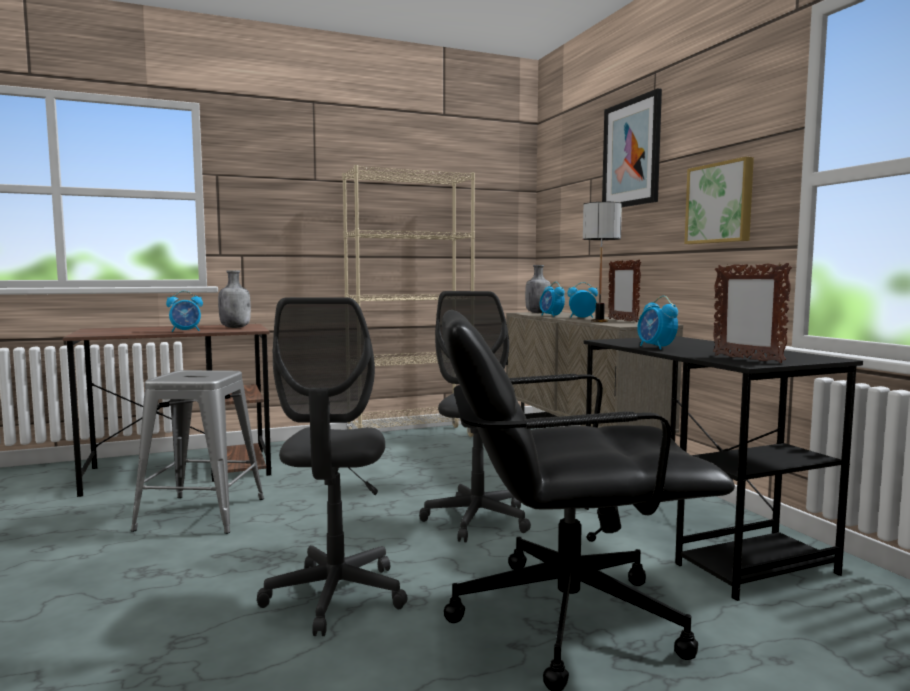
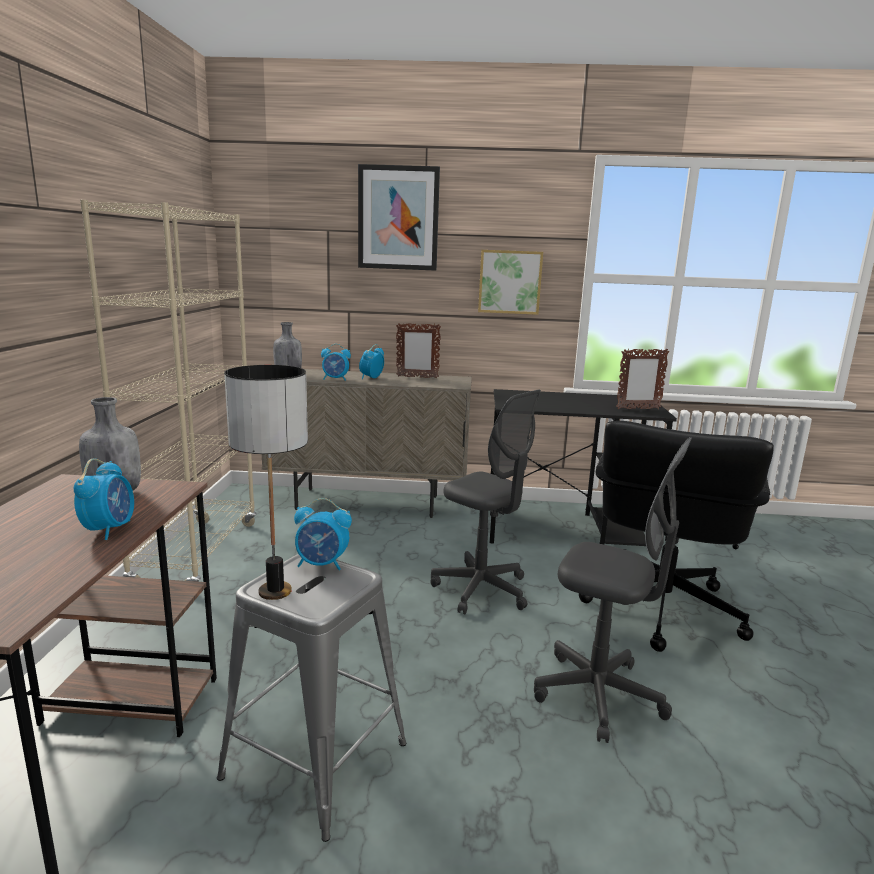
camera: 65 degrees left, 10 degrees up
table lamp [583,202,622,322] -> table lamp moved to [224,365,308,600]
alarm clock [637,296,678,350] -> alarm clock moved to [294,498,352,571]

